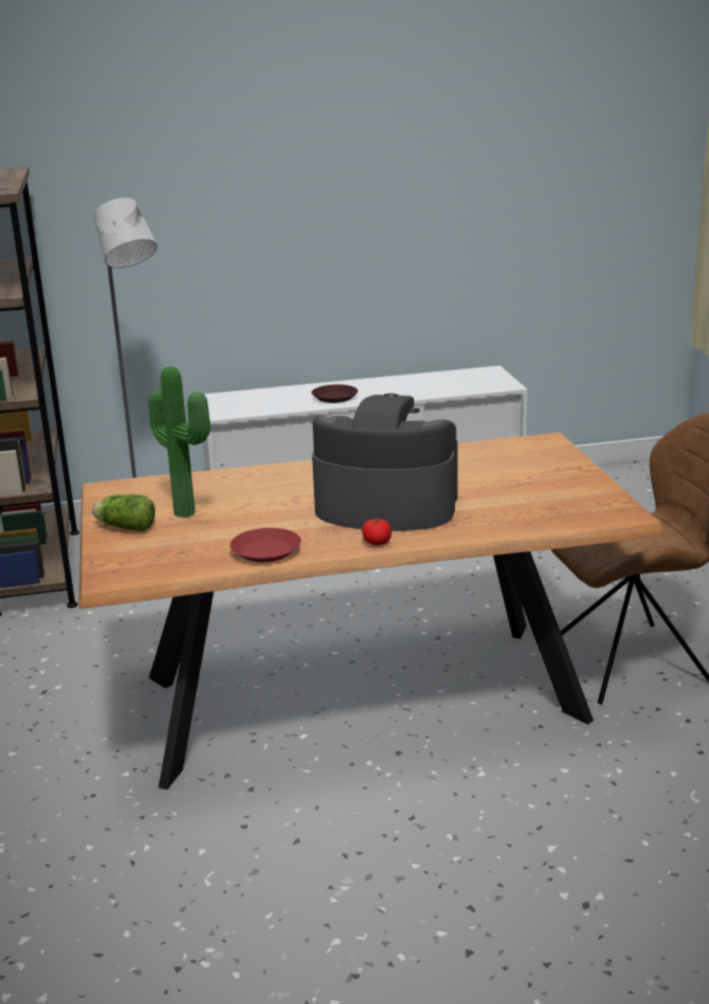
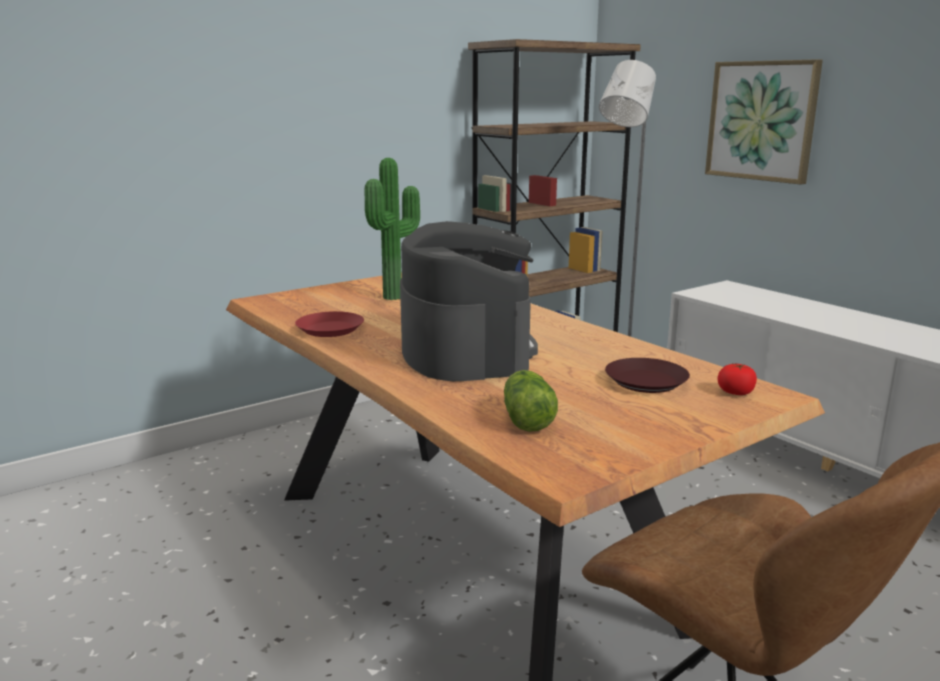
camera: 65 degrees right, 5 degrees down
lettuce [92,495,155,531] -> lettuce moved to [504,370,558,432]
brown plate [311,384,358,403] -> brown plate moved to [605,358,690,393]
tomato [362,518,392,545] -> tomato moved to [717,364,757,395]
none -> picture [705,59,823,185]

